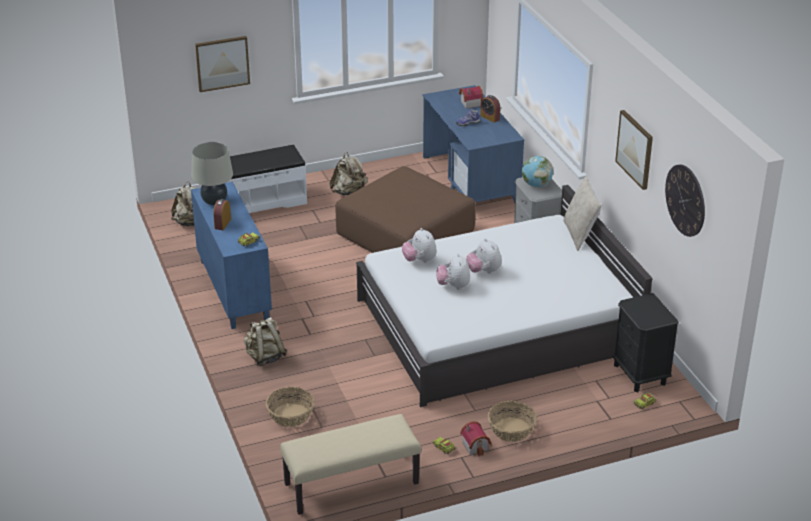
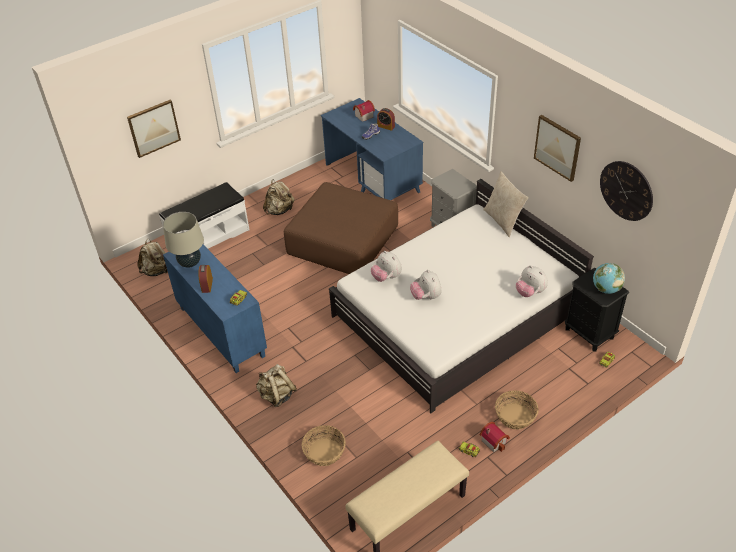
camera: 15 degrees left, 10 degrees up
plush toy [466,238,502,274] -> plush toy moved to [516,265,548,297]
globe [522,156,553,187] -> globe moved to [593,263,625,294]

